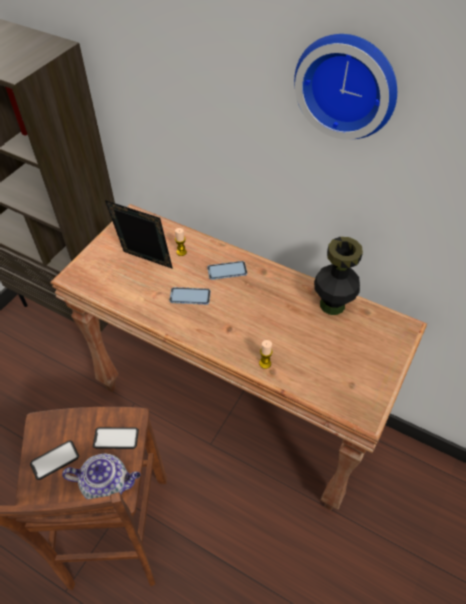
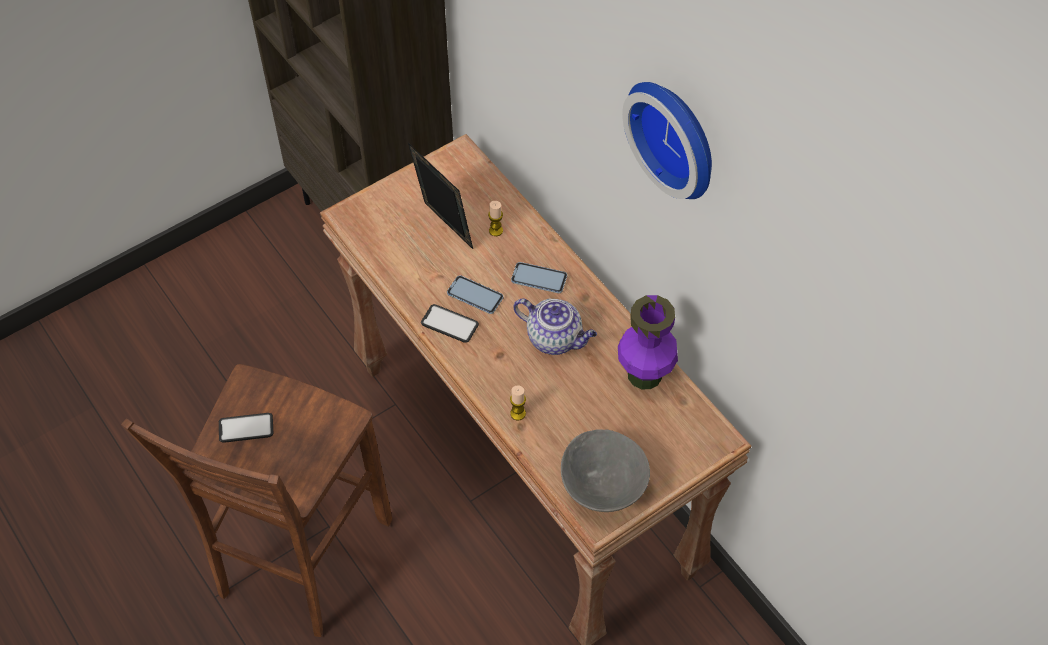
camera: 25 degrees right, 5 degrees up
teapot [62,453,141,499] -> teapot moved to [513,299,597,355]
phone [93,427,139,449] -> phone moved to [421,304,479,343]
black vase [314,237,363,315] -> purple vase [618,295,678,389]
none -> grey bowl [561,429,650,512]

